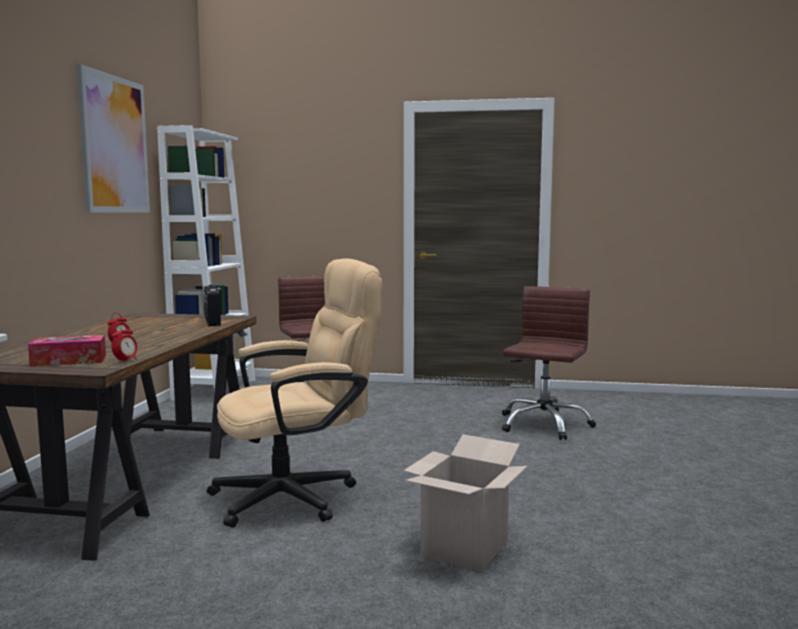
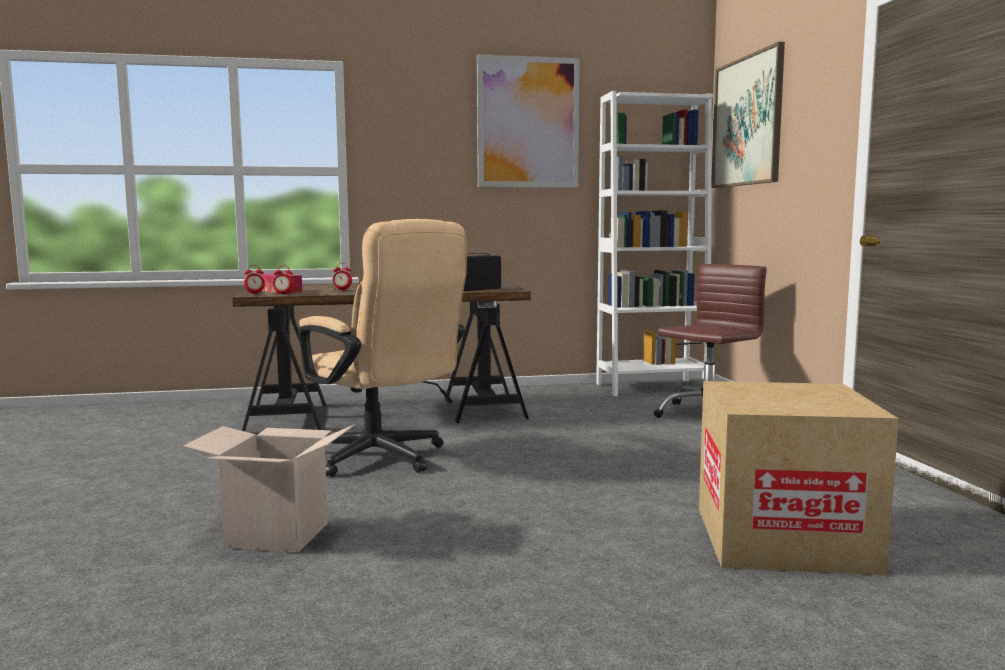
camera: 70 degrees right, 0 degrees up
brown office chair [502,286,596,440] -> cardboard box [699,381,899,576]
none -> alarm clock [244,265,265,294]
none -> picture [711,42,785,188]

